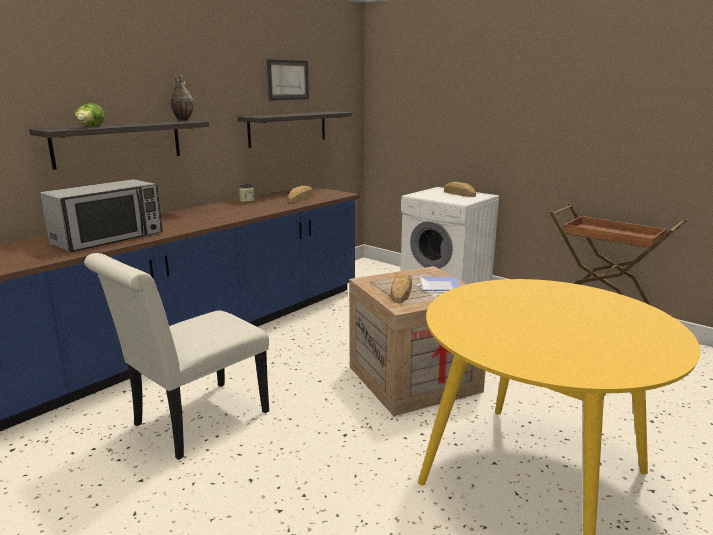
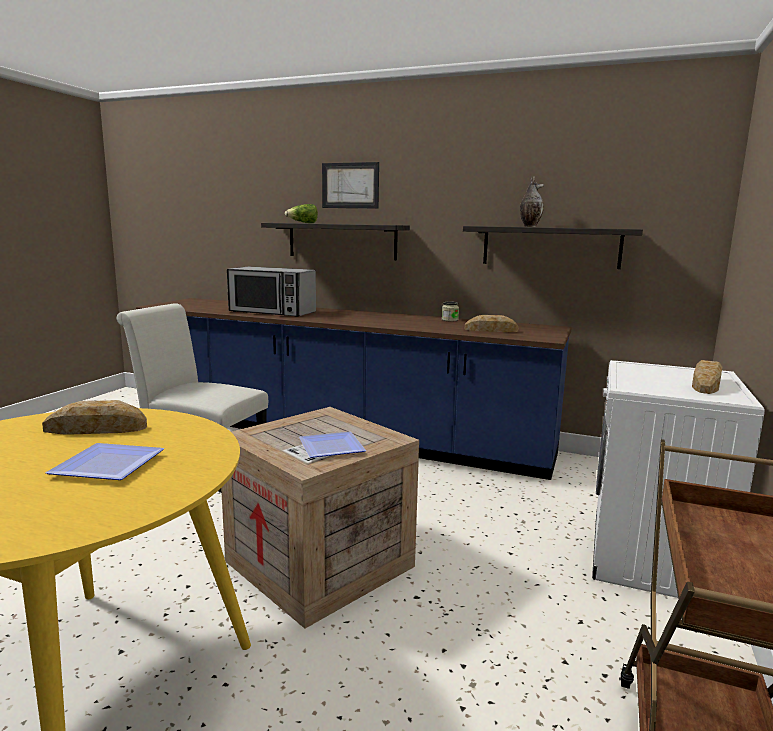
camera: 70 degrees right, 5 degrees down
vase [170,74,194,121] -> vase moved to [520,177,544,227]
picture [267,59,309,101] -> picture moved to [322,162,379,208]
bread [391,273,412,303] -> bread moved to [42,400,147,435]
none -> plate [45,443,164,480]

